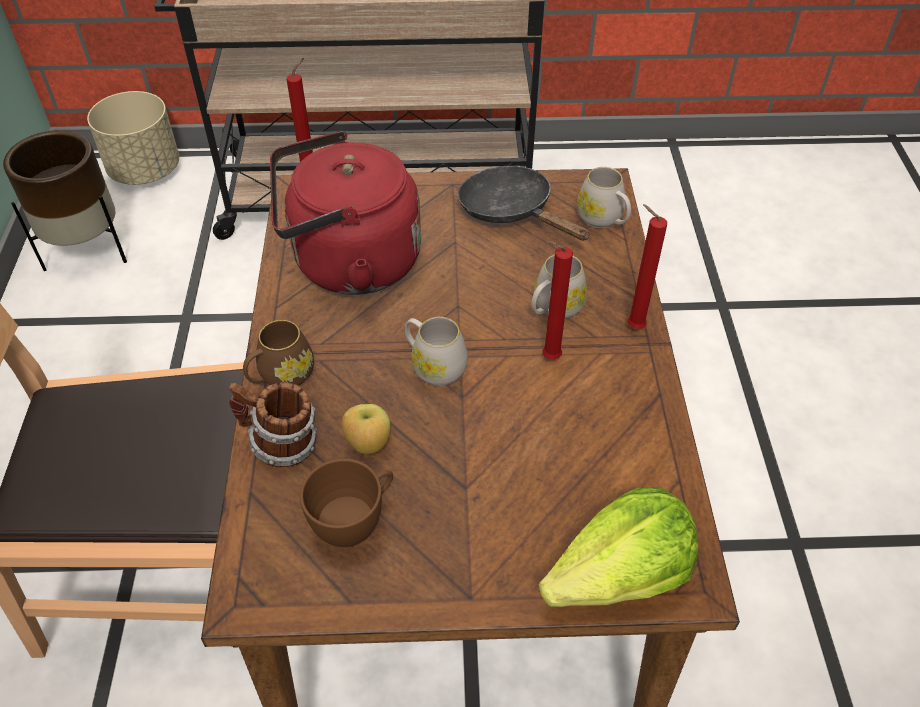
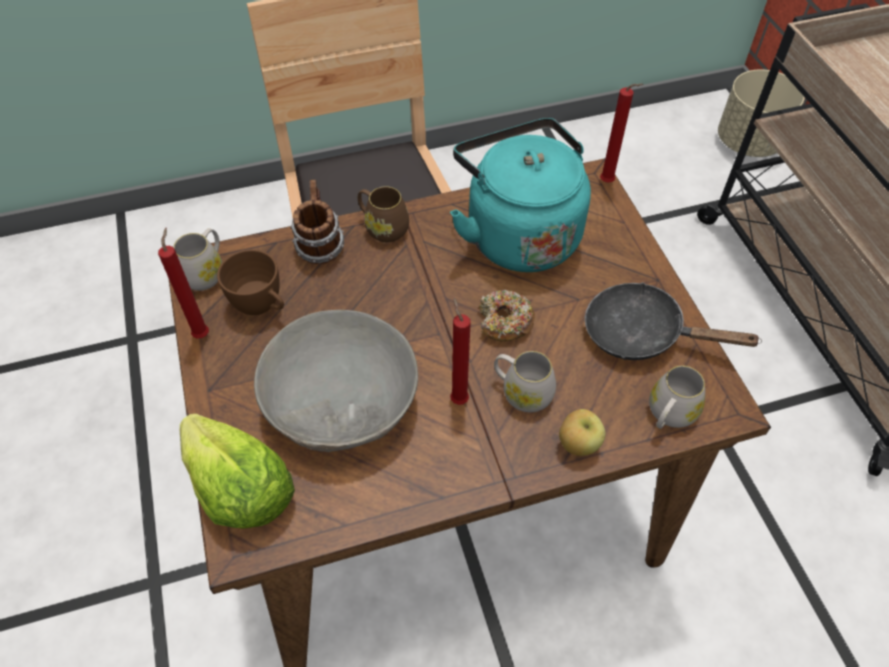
camera: 75 degrees right, 5 degrees up
brown planter [3,130,127,271] -> none
red kettle [270,131,421,295] -> turquoise kettle [450,118,591,272]
apple [341,404,391,454] -> apple moved to [559,409,605,456]
white mug [405,317,468,386] -> white mug moved to [173,228,222,291]
black frying pan [458,166,591,241] -> black frying pan turned 105 degrees counterclockwise [585,282,762,360]
red candle [627,204,667,329] -> red candle moved to [158,228,209,339]
none -> grey bowl [254,310,418,452]
none -> donut [479,290,535,341]

